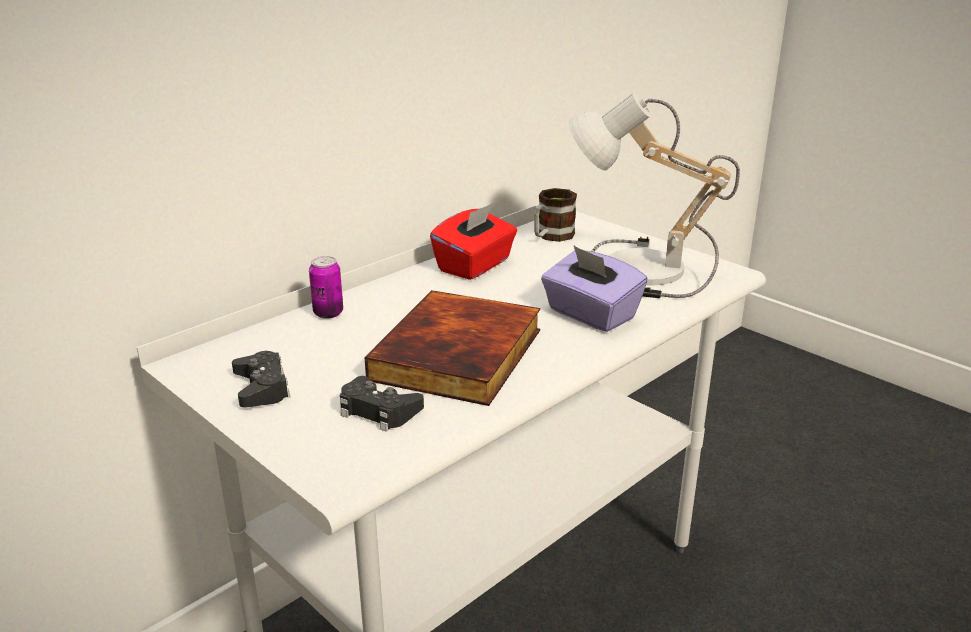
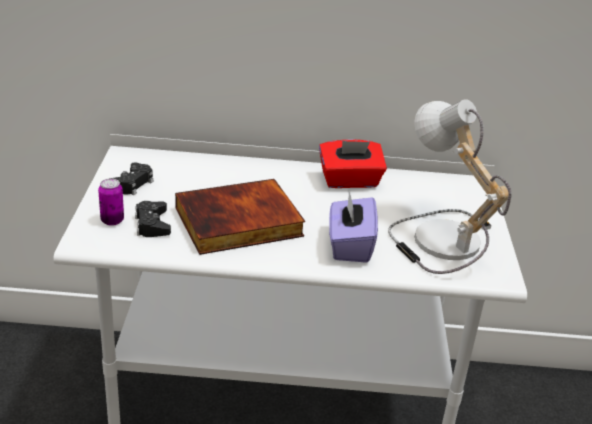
camera: 45 degrees right, 5 degrees up
can [309,256,343,319] -> can moved to [98,178,124,226]
mug [534,188,577,242] -> none

